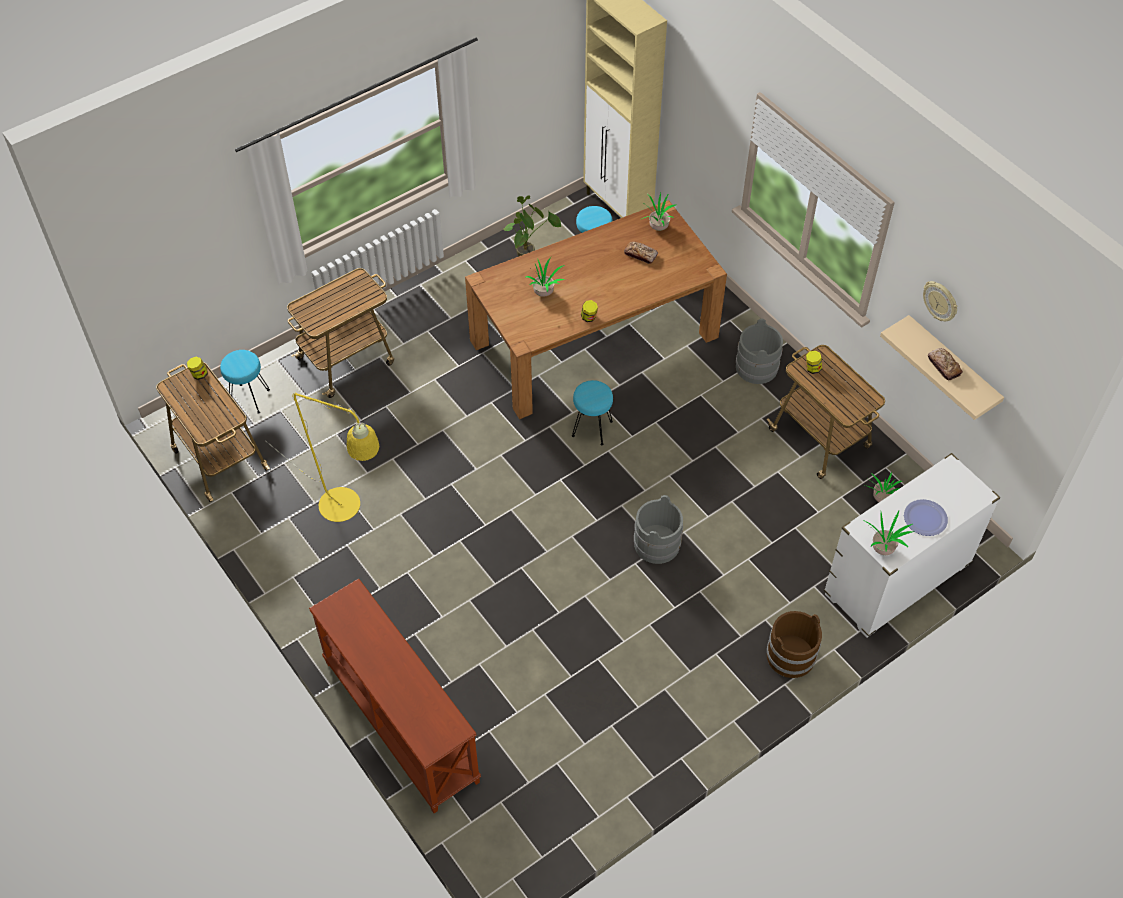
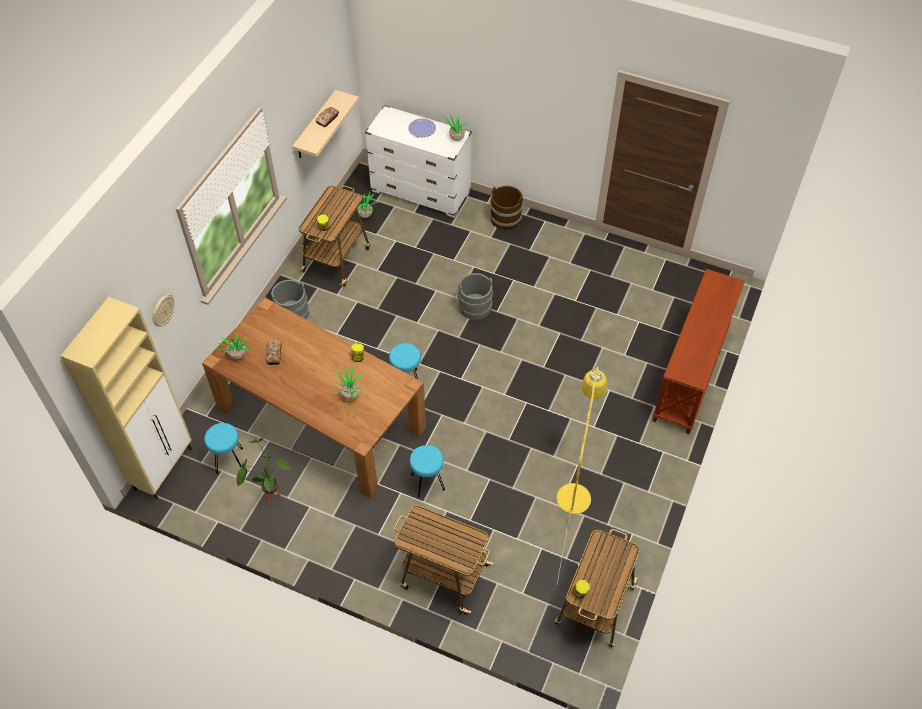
camera: 120 degrees left, 0 degrees up
turquoise stool [220,350,270,414] -> turquoise stool moved to [410,445,445,497]
wall clock [923,281,958,321] -> wall clock moved to [152,294,175,327]

